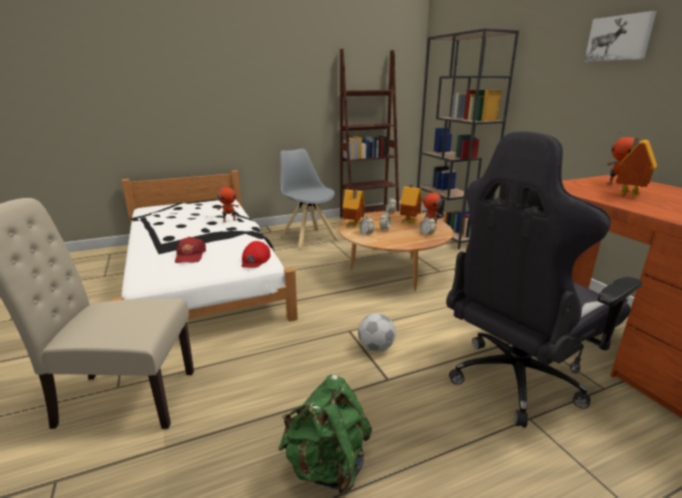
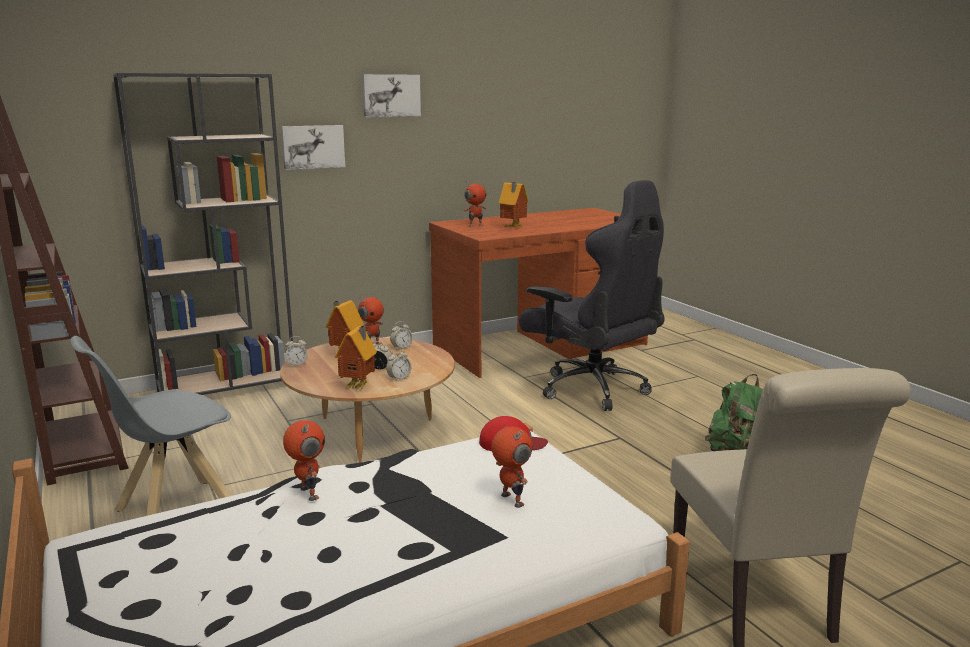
camera: 95 degrees left, 5 degrees down
red cap [175,237,206,263] -> toy robot [492,426,532,508]
football [358,313,396,352] -> none
none -> picture [281,125,345,170]

